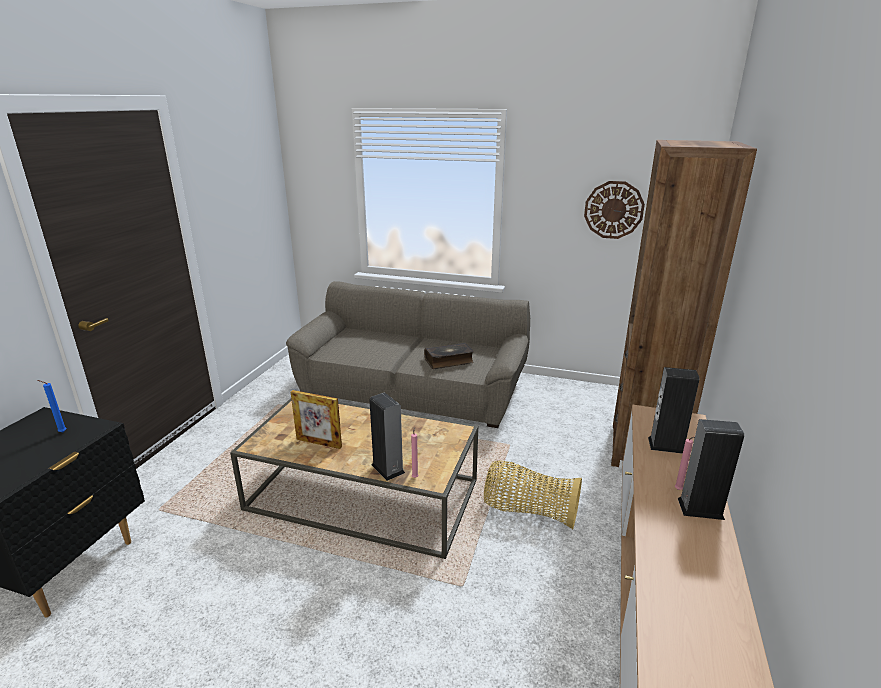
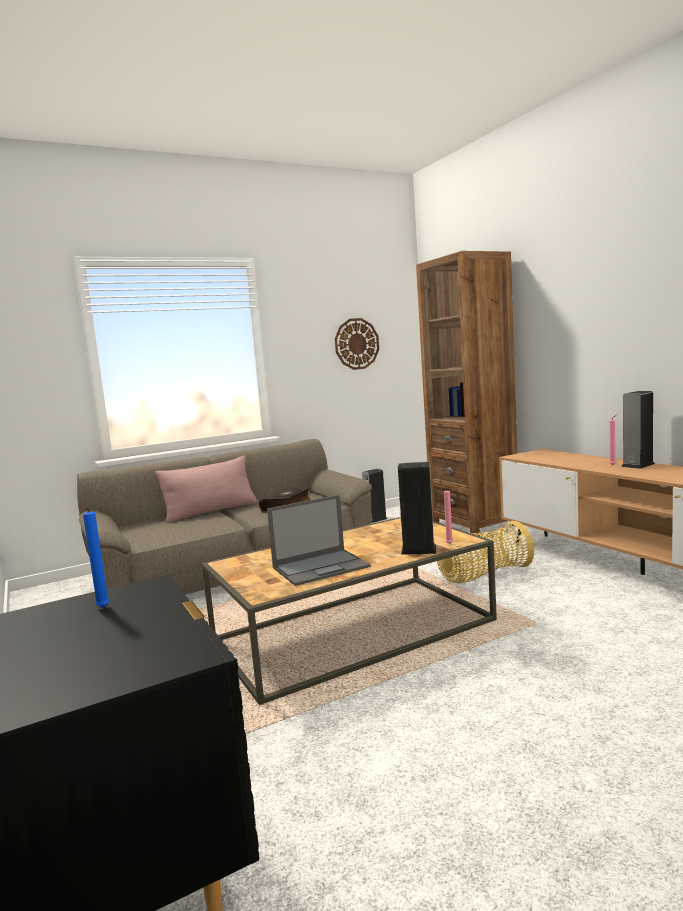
camera: 45 degrees left, 15 degrees down
picture frame [291,390,342,449] -> laptop [267,495,371,586]
speaker [648,367,699,454] -> speaker moved to [362,469,388,523]
none -> pink pillow [155,456,257,523]

